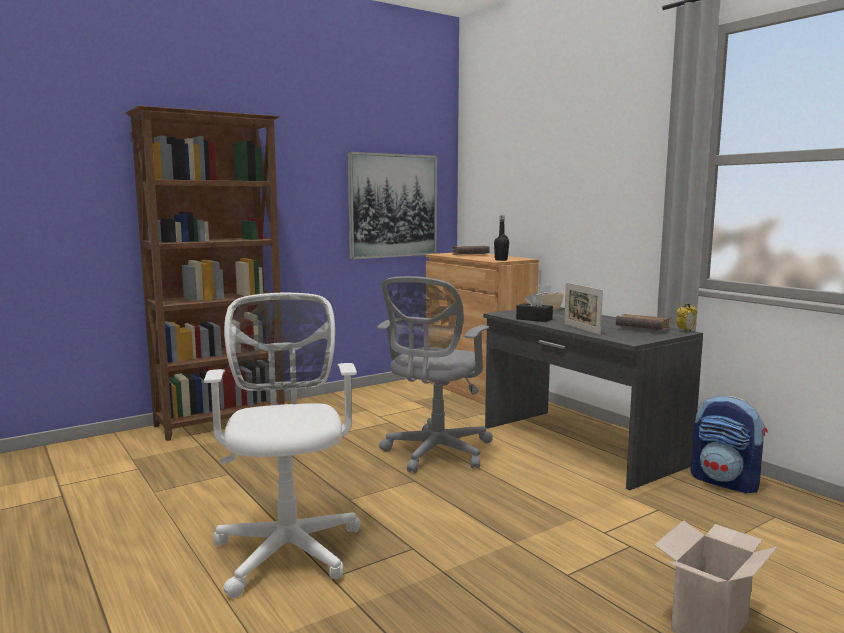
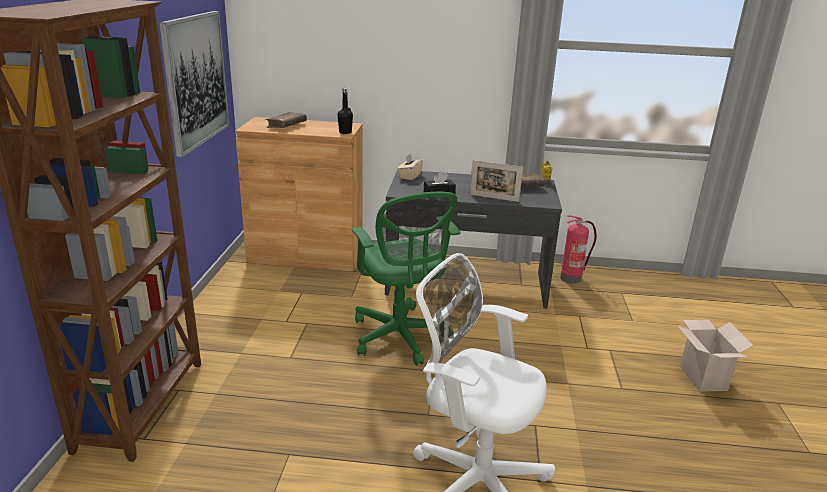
camera: 50 degrees left, 15 degrees up
grey office chair [377,276,493,473] -> green office chair [352,192,460,365]
backpack [690,396,768,494] -> fire extinguisher [560,215,597,284]

